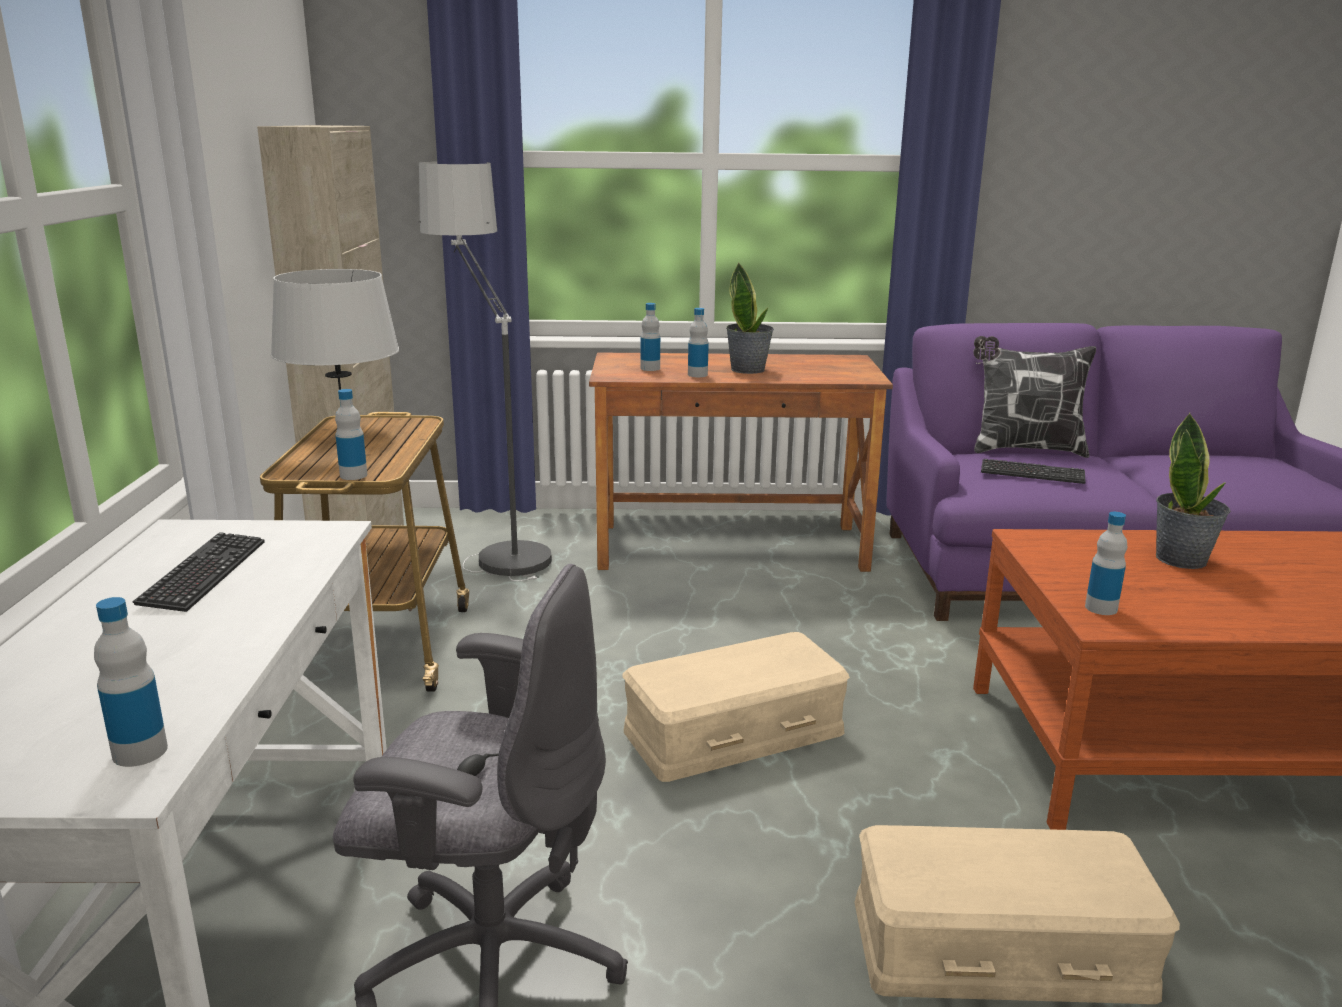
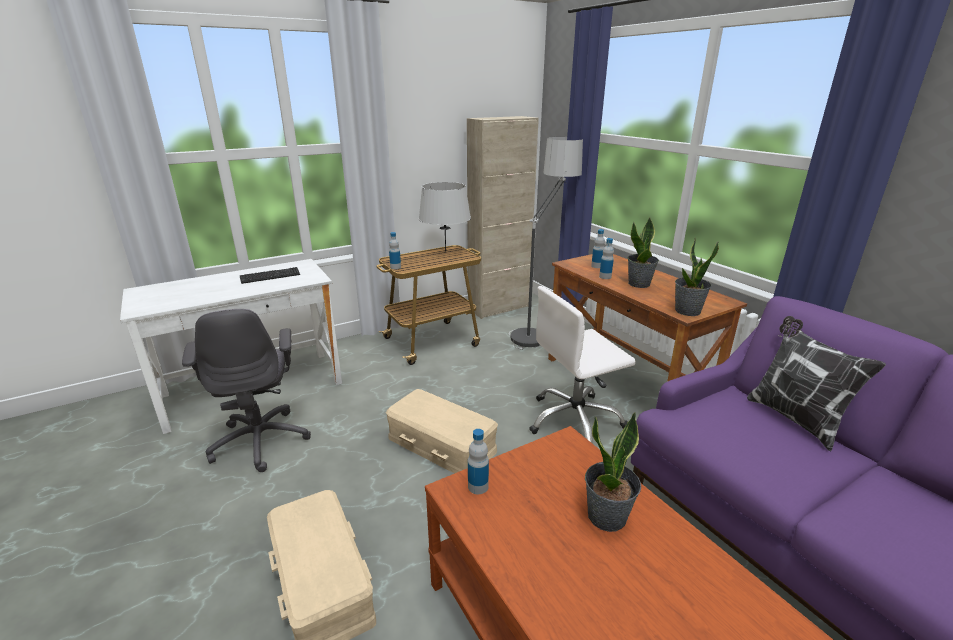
camera: 60 degrees right, 5 degrees up
bottle [94,597,168,767] -> none
keyboard [981,459,1085,484] -> none
none -> white office chair [529,286,636,444]
none -> potted plant [675,238,719,316]

